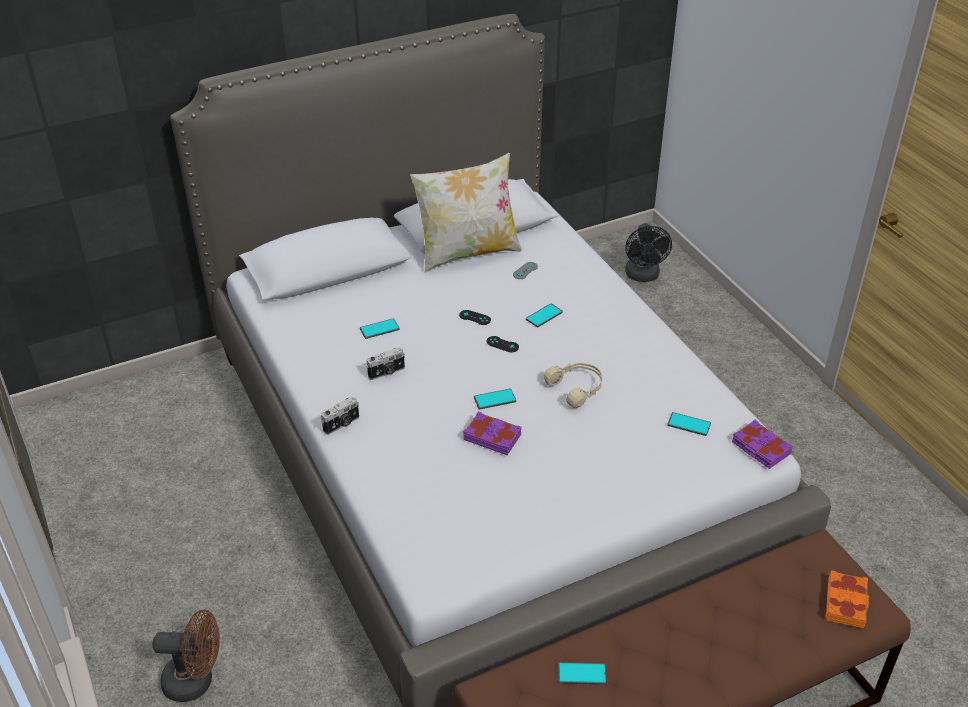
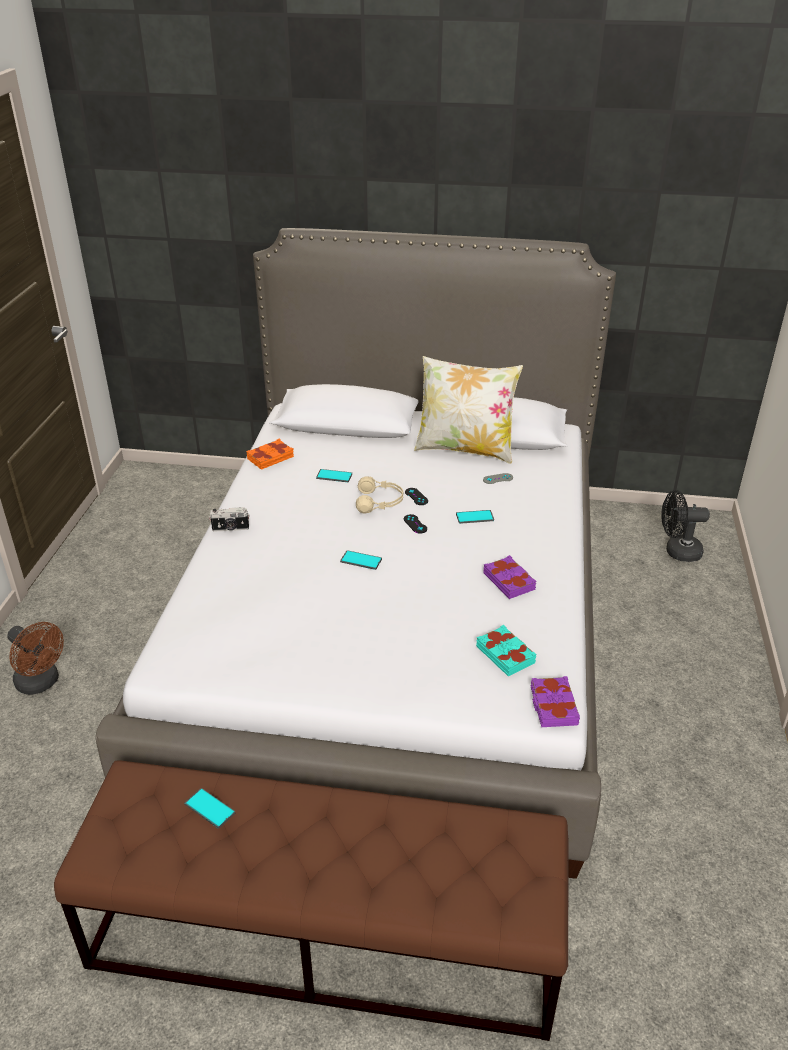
camera: 35 degrees right, 5 degrees down
camera [366,347,405,380] -> none
purple book [463,411,521,455] -> purple book moved to [483,555,536,599]
beige headphones [544,363,602,408] -> beige headphones moved to [356,476,403,513]
black fan [625,223,672,282] -> black fan turned 60 degrees clockwise [661,490,710,562]
phone [667,412,711,436] -> turquoise book [476,625,536,677]
orange book [826,570,869,628] -> orange book moved to [247,439,294,470]

